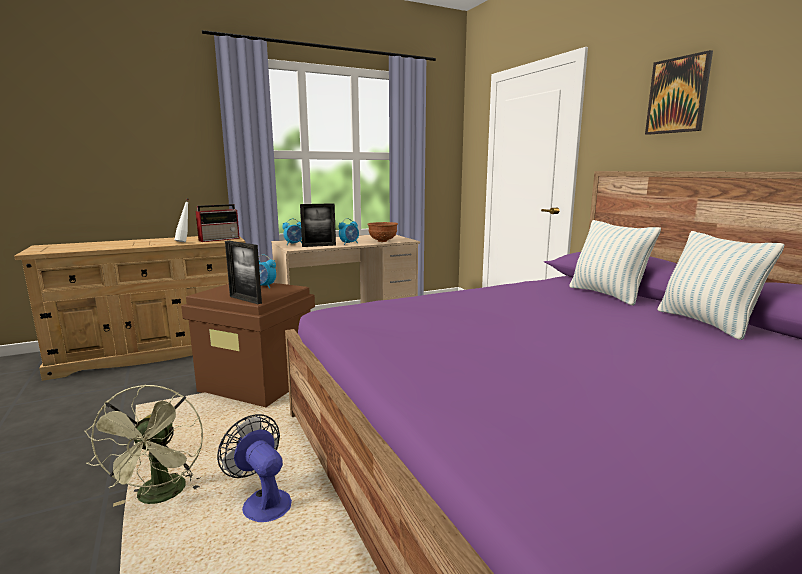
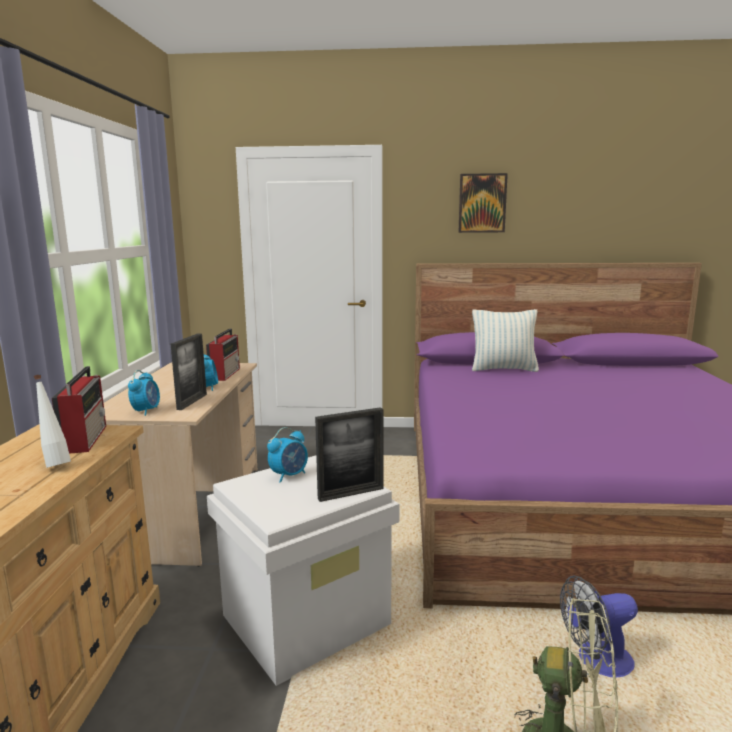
camera: 60 degrees left, 0 degrees up
brown storage box [181,283,315,407] -> white storage box [207,455,399,686]
brown bowl [367,222,398,242] -> radio [206,328,240,381]
pillow [657,231,784,340] -> none

